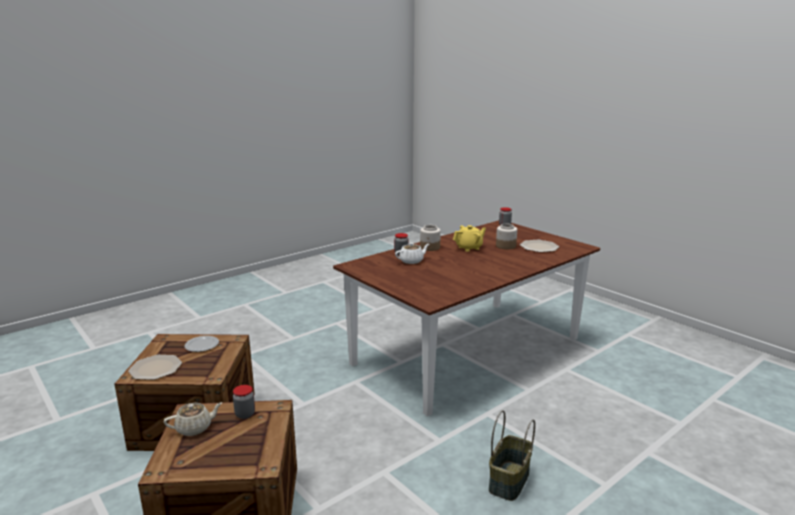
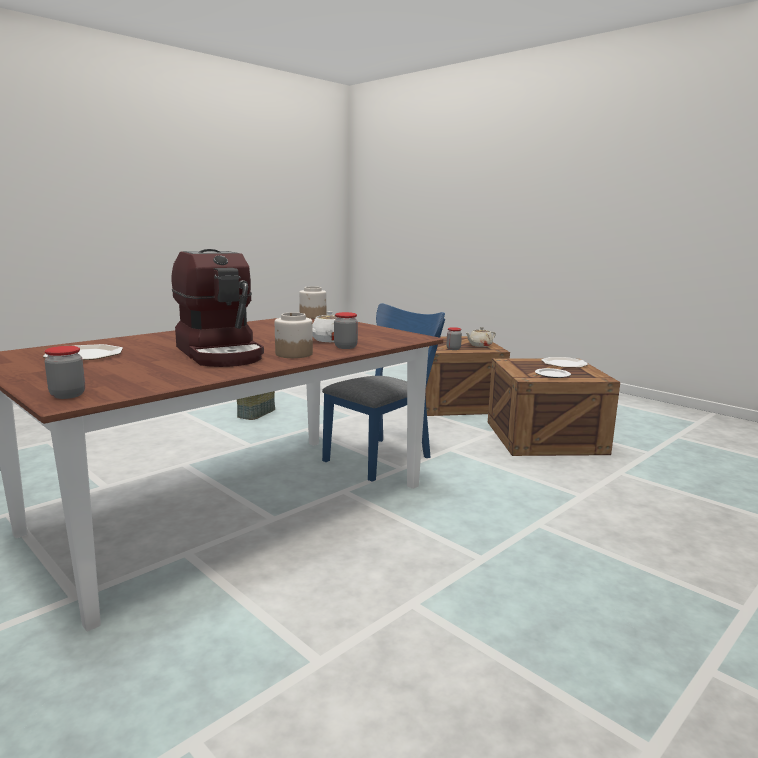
camera: 175 degrees right, 5 degrees down
yellow teapot [453,225,486,252] -> coffee machine [172,249,264,367]
jar [496,224,517,249] -> jar moved to [299,286,327,319]
none -> blue chair [322,303,445,482]

